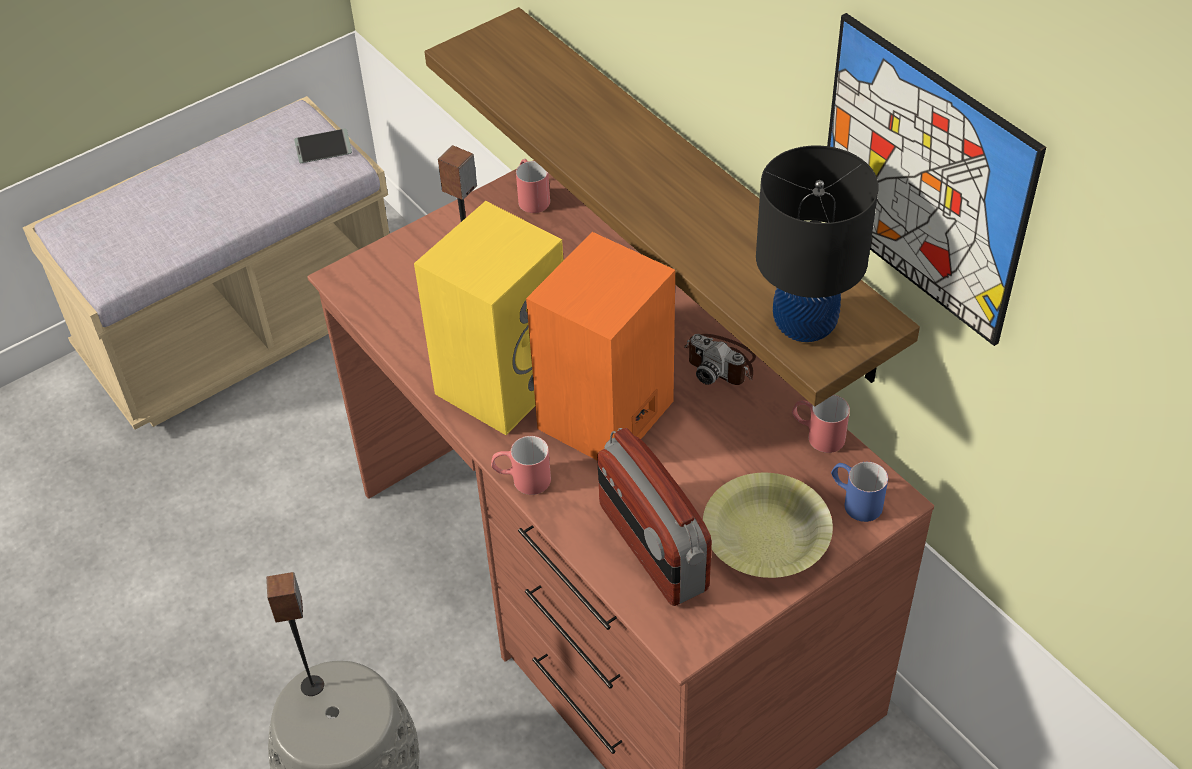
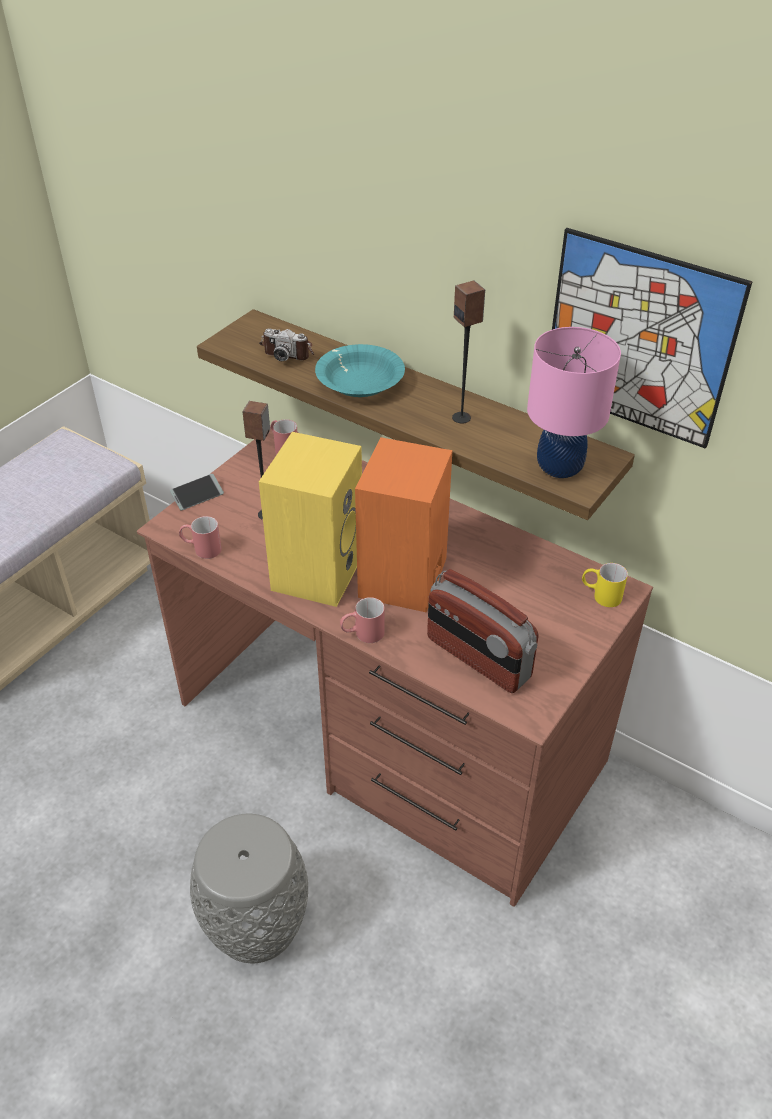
camera: 20 degrees left, 5 degrees down
speaker [266,572,324,696] -> speaker moved to [452,281,485,423]
phone [294,129,352,163] -> phone moved to [170,474,224,511]
camera [684,334,756,385] -> camera moved to [259,328,314,361]
yellow bowl [703,473,833,578] -> none
black table lamp [756,145,879,342] -> pink table lamp [527,327,621,478]
red mug [792,395,850,453] -> red mug moved to [179,516,222,559]
blue mug [831,462,888,522] -> yellow mug [582,563,628,607]
none -> turquoise bowl [315,344,405,397]

